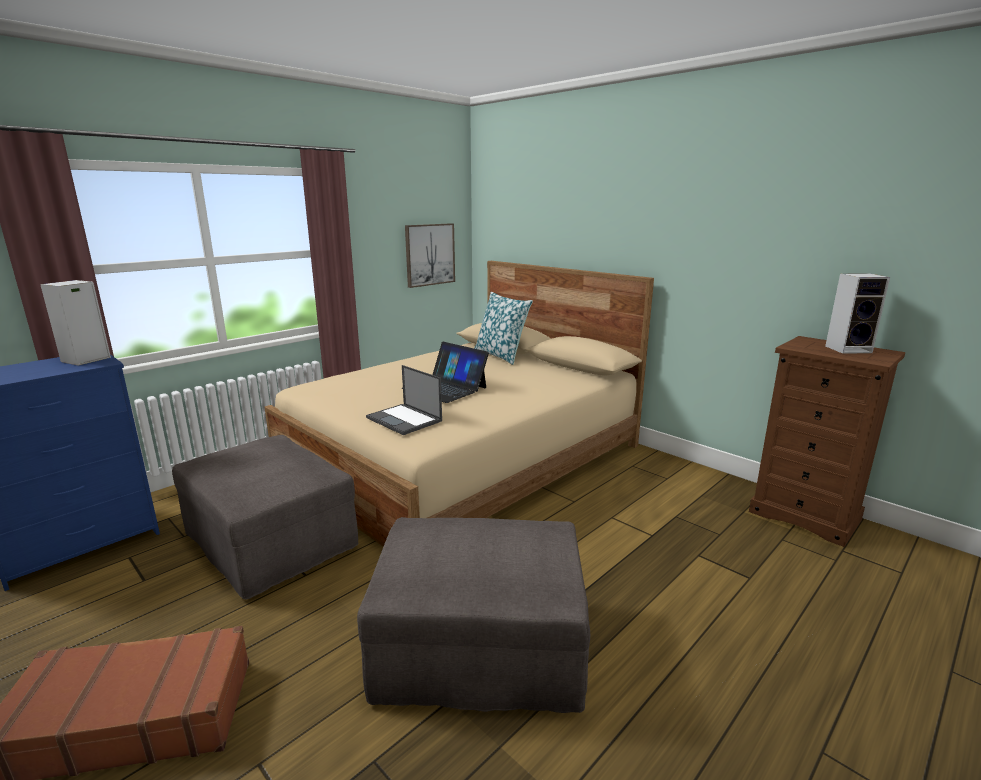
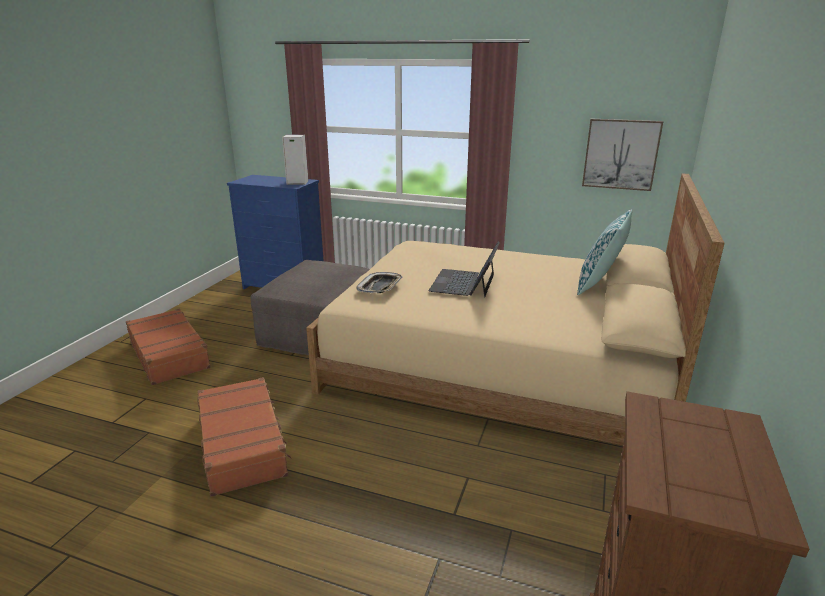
camera: 65 degrees right, 5 degrees up
grey ottoman [357,517,590,713] -> brown suitcase [197,377,292,497]
laptop [366,365,442,435] -> tray [356,272,402,293]
speaker [825,273,890,354] -> none

